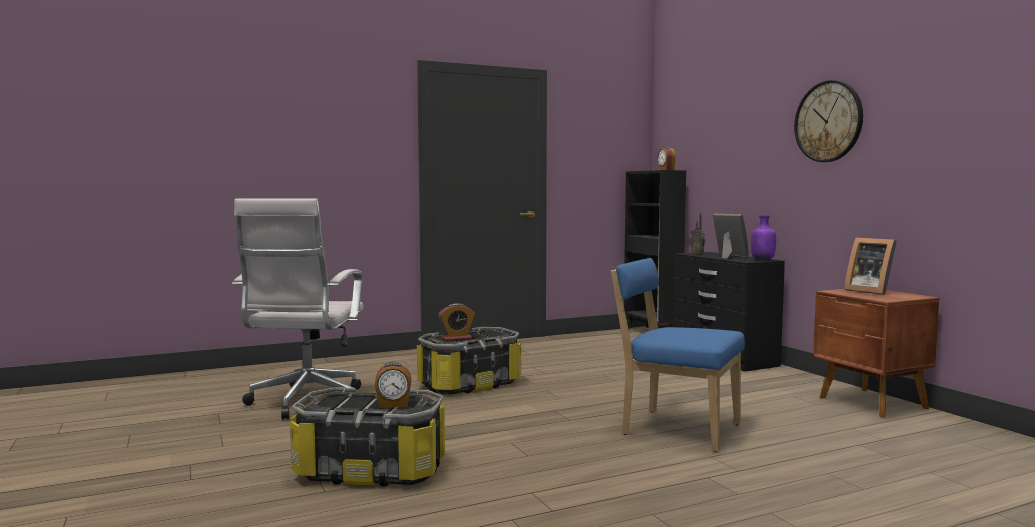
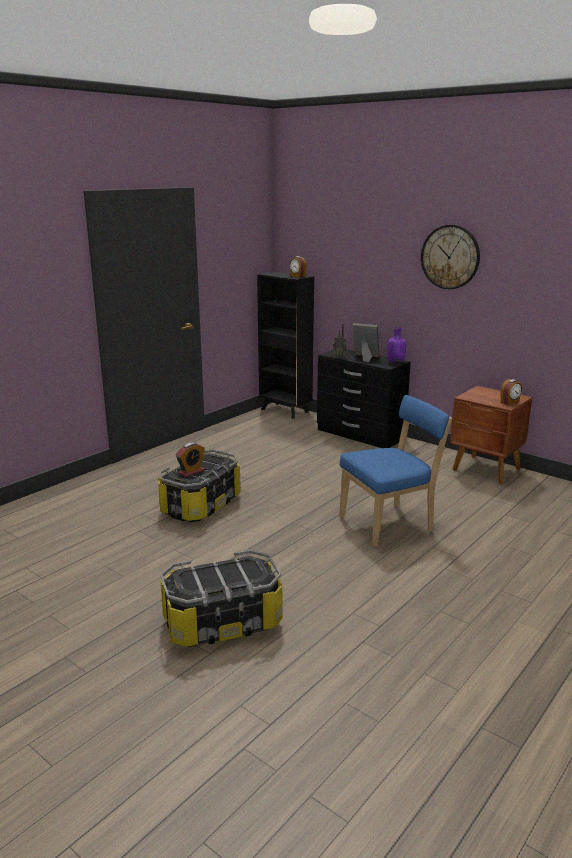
camera: 25 degrees left, 15 degrees up
white office chair [232,198,363,420] -> none
alarm clock [375,362,411,408] -> alarm clock moved to [501,379,522,405]
blue chair [611,258,745,452] -> blue chair turned 150 degrees clockwise [339,395,452,547]
picture frame [844,237,897,295] -> none

